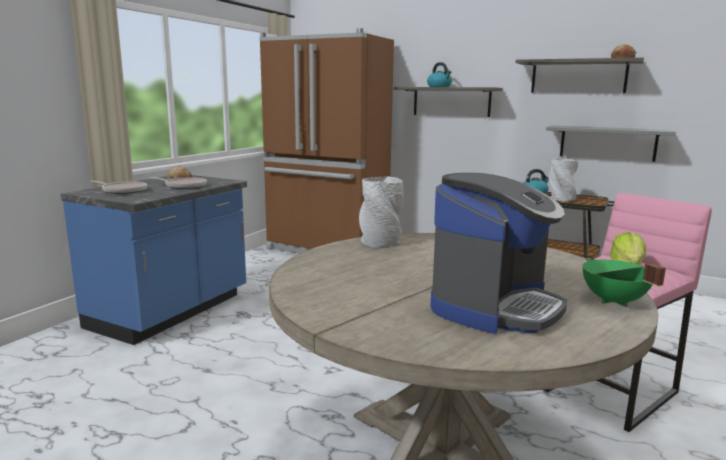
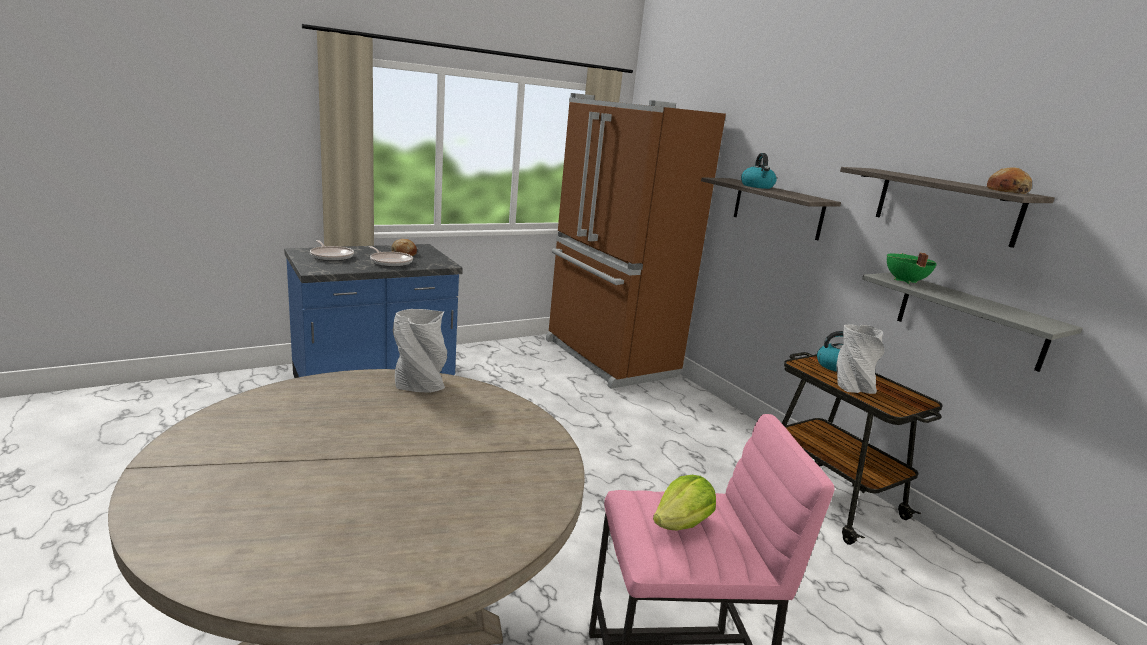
camera: 30 degrees right, 5 degrees up
coffee machine [431,173,567,334] -> none
green cooking pot [582,258,666,307] -> green cooking pot moved to [887,253,937,284]

